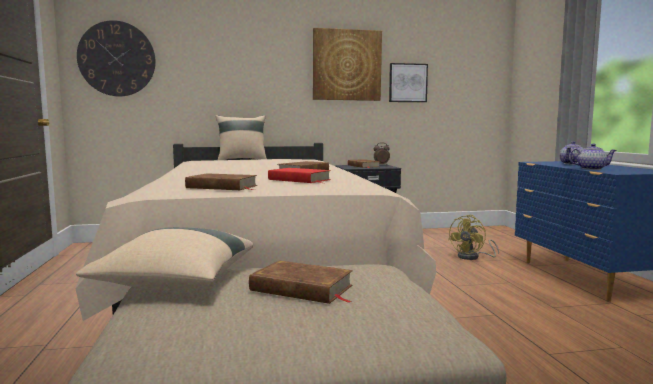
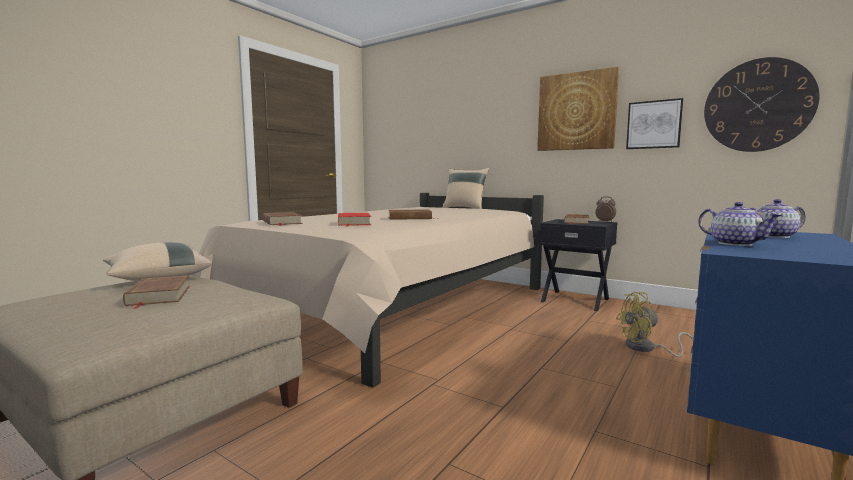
camera: 45 degrees right, 0 degrees up
wall clock [77,20,156,96] -> wall clock moved to [704,57,819,152]

